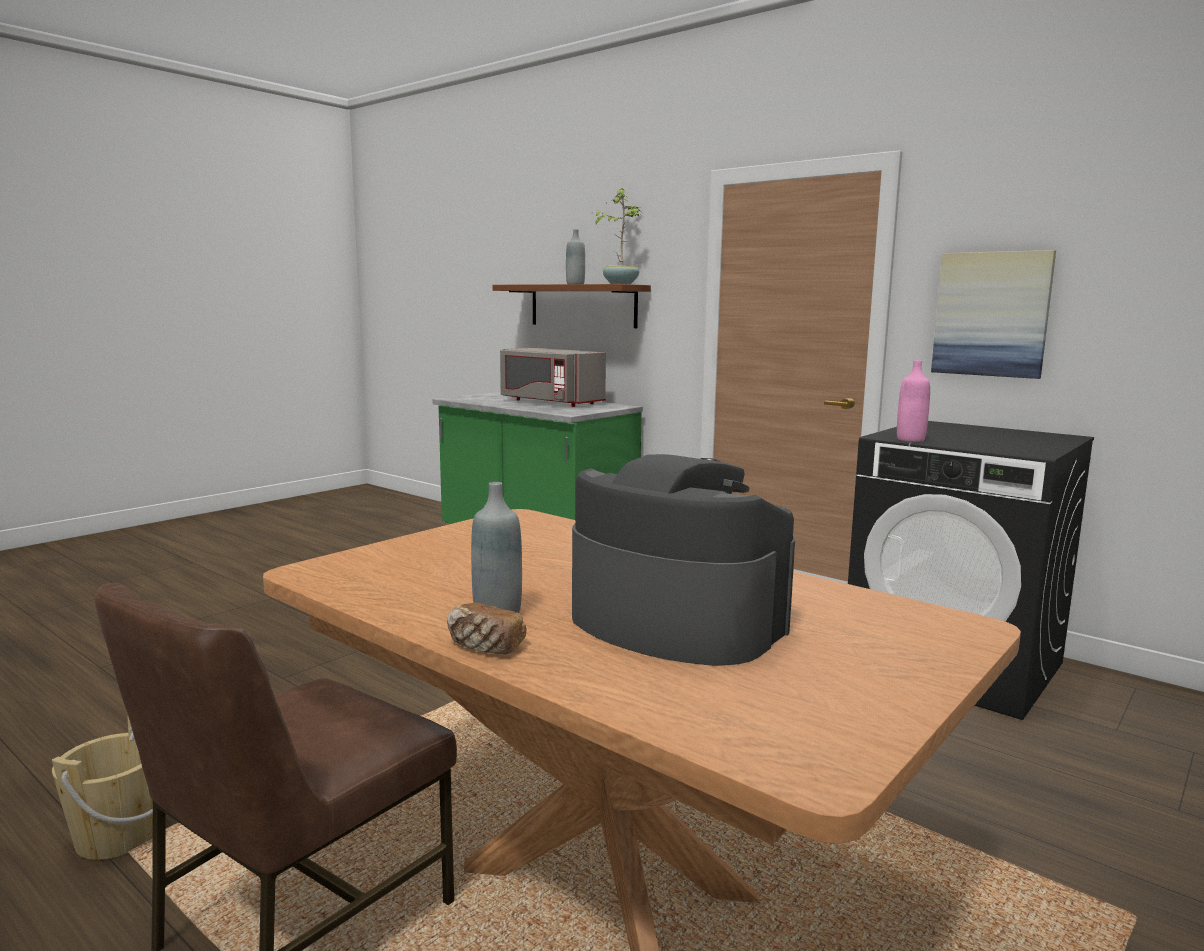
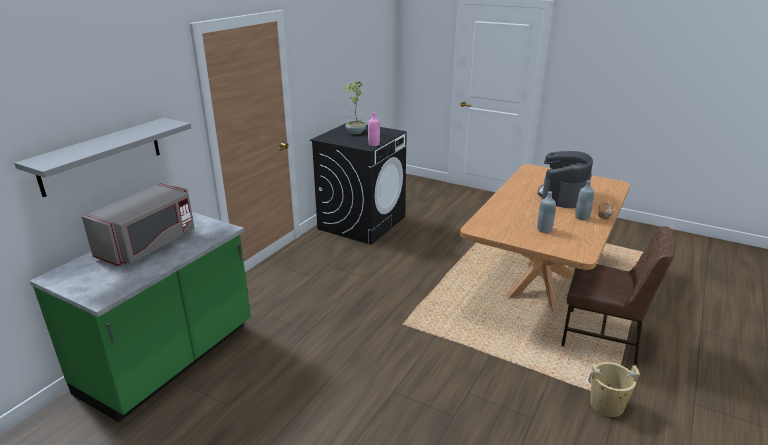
camera: 100 degrees left, 15 degrees up
brown shelf [493,284,651,328] -> grey shelf [14,118,191,197]
grey bottle [566,229,585,284] -> grey bottle moved to [537,191,556,233]
potted plant [596,188,640,284] -> potted plant moved to [344,81,366,134]
picture [931,250,1056,379] -> none

